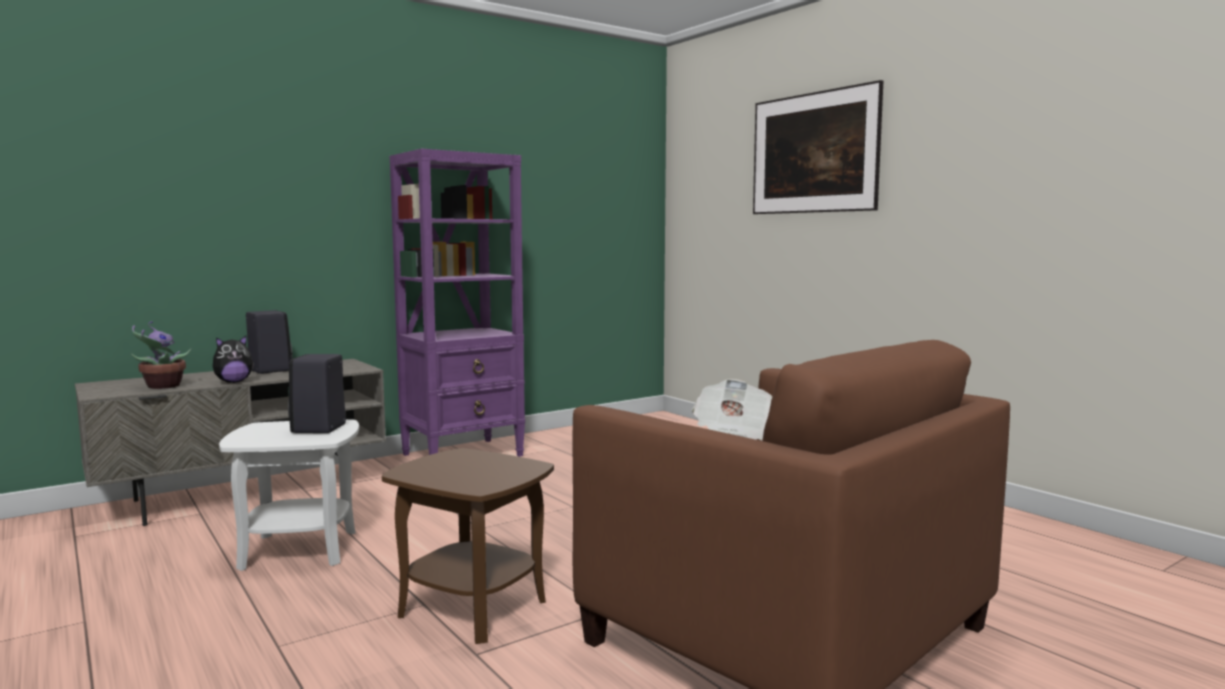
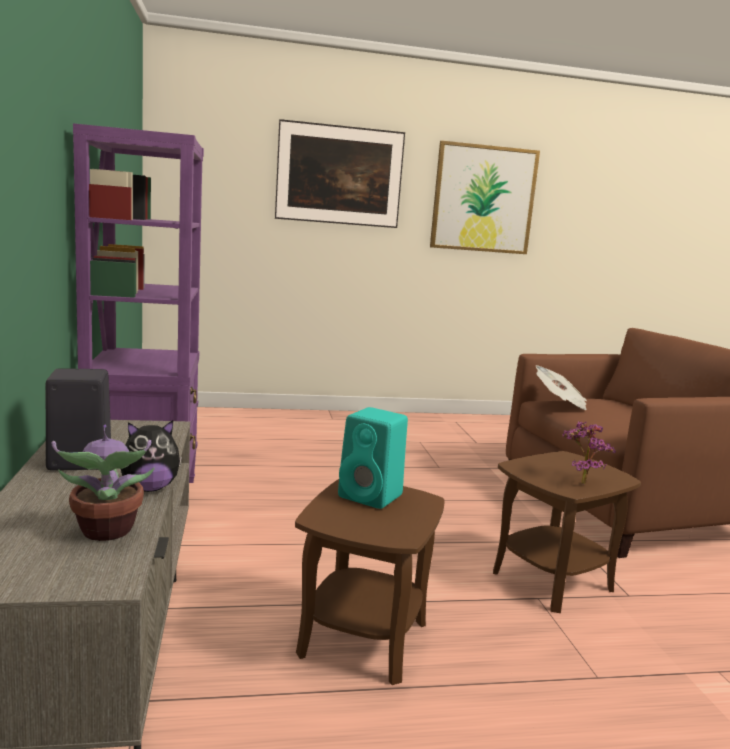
camera: 65 degrees left, 5 degrees up
plush toy [213,336,254,383] -> plush toy turned 75 degrees clockwise [121,420,182,492]
white side table [219,420,359,571] -> brown side table [295,479,444,685]
black speaker [288,354,346,433] -> turquoise speaker [338,407,408,509]
none -> picture [430,140,540,254]
none -> potted plant [563,422,616,485]

